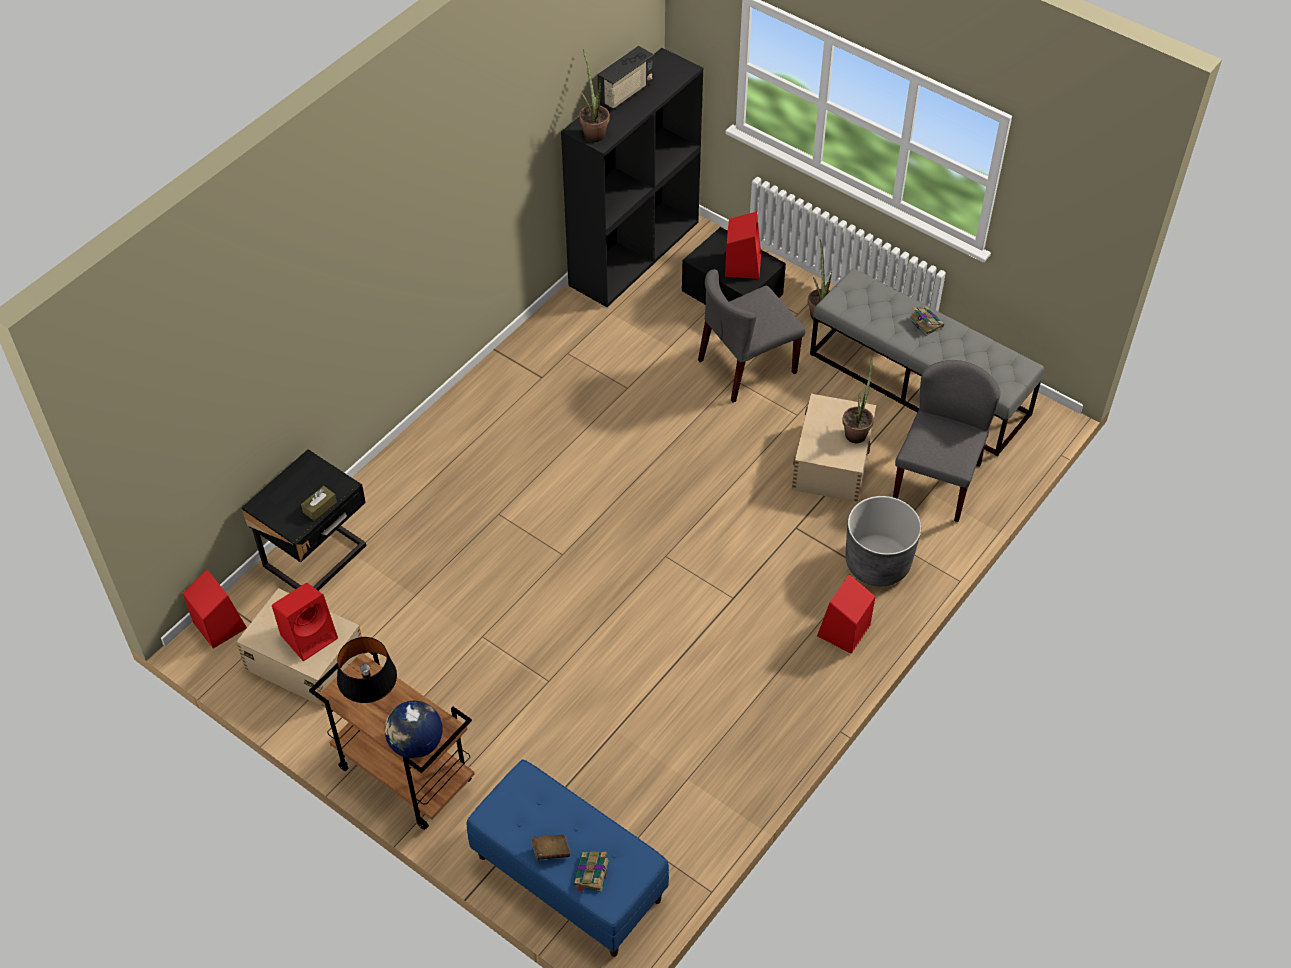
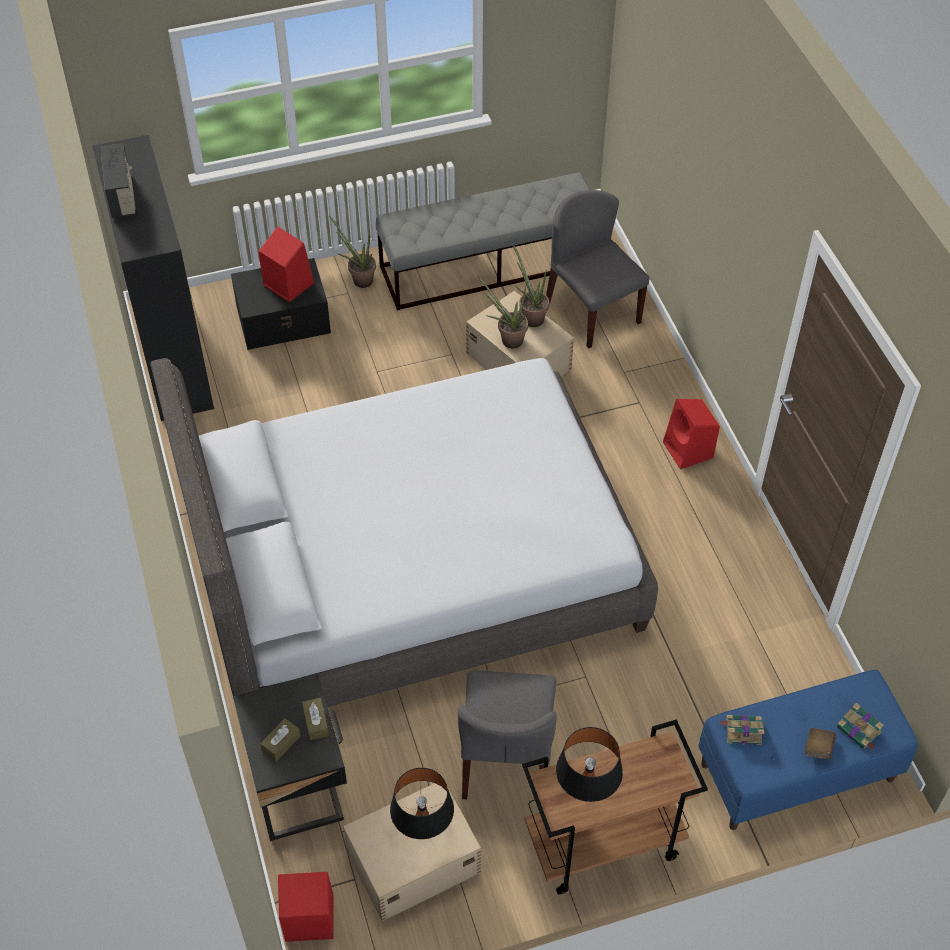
camera: 55 degrees left, 0 degrees up
red speaker [272,583,338,661] -> black table lamp [390,768,454,839]
globe [385,701,443,759] -> none
potted plant [579,49,610,142] -> potted plant moved to [478,277,528,349]
grey chair [698,269,805,402] -> grey chair moved to [458,671,557,799]
grey planter [845,496,921,586] -> none
book [909,307,944,336] -> book moved to [720,715,764,745]
none -> grey bed [150,358,658,707]
none -> brown tissue box [260,718,300,762]

